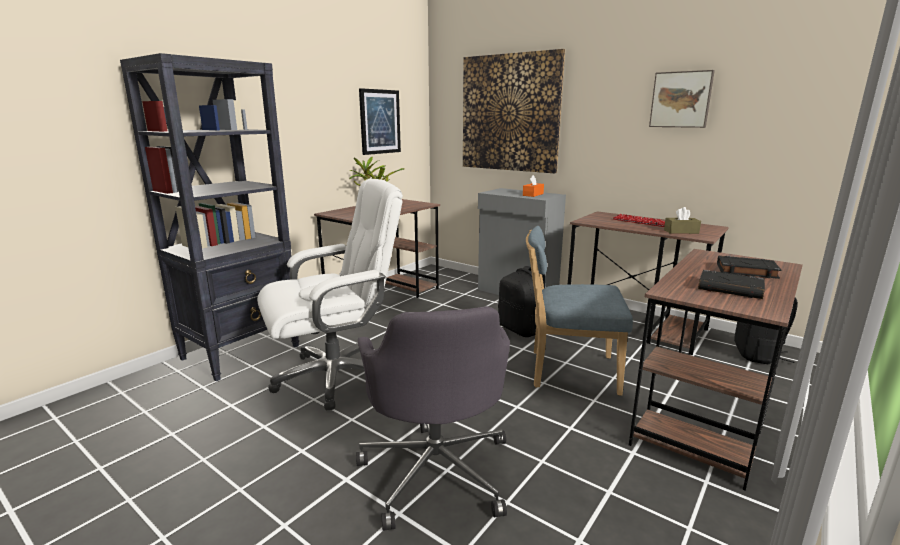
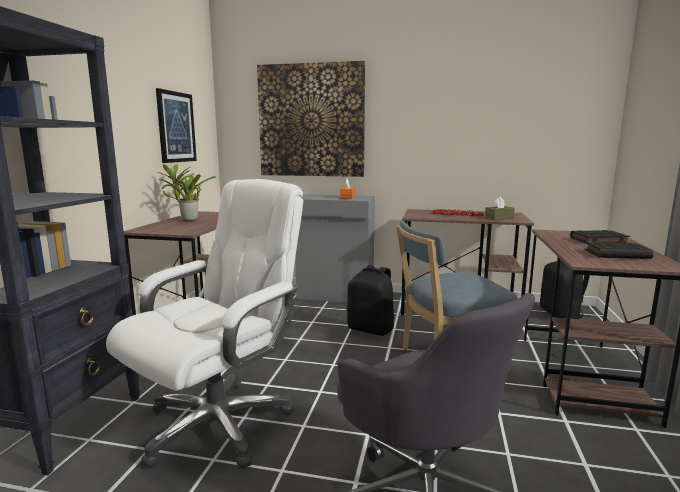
camera: 25 degrees left, 5 degrees down
picture [649,70,715,128] -> none

